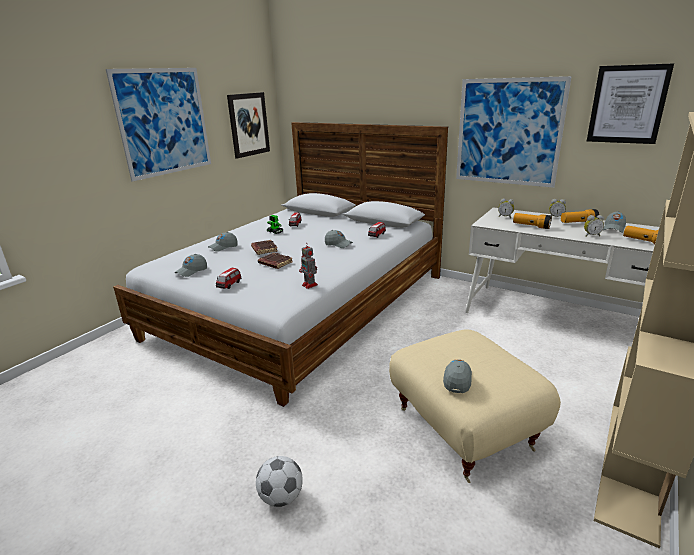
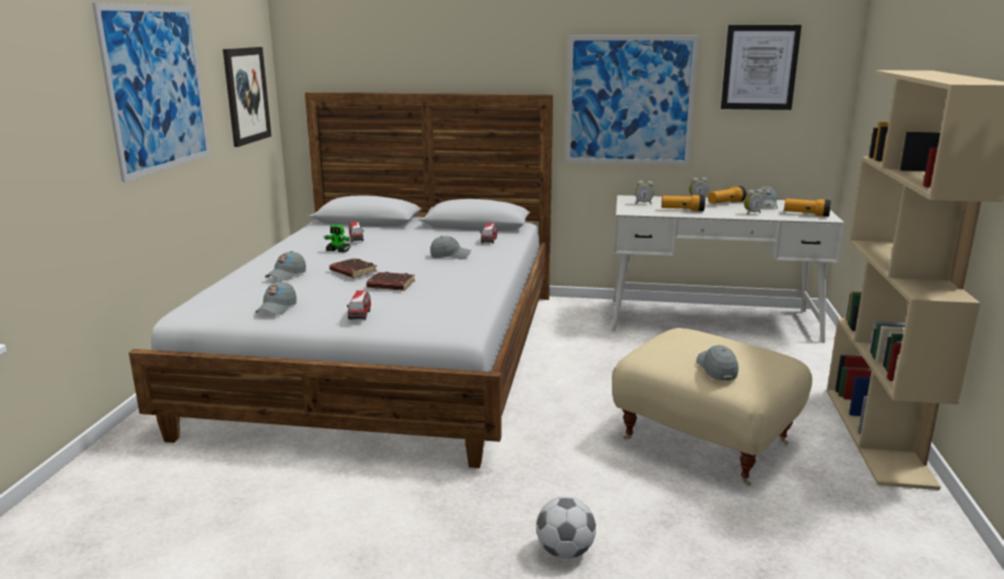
camera: 25 degrees left, 5 degrees down
toy robot [299,242,318,289] -> none

